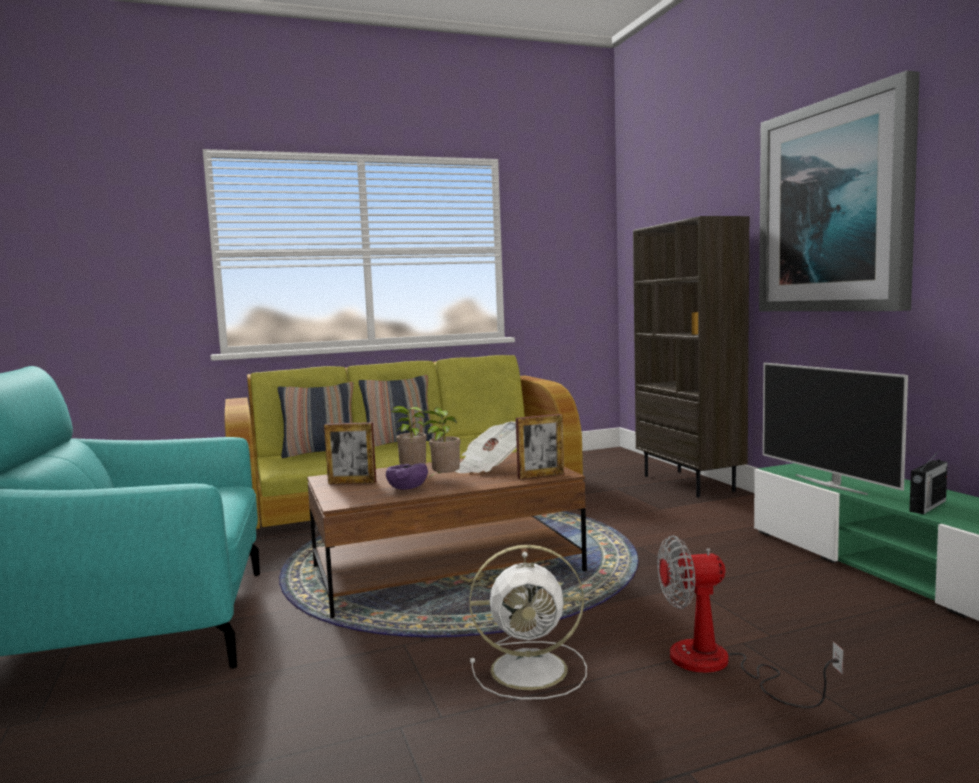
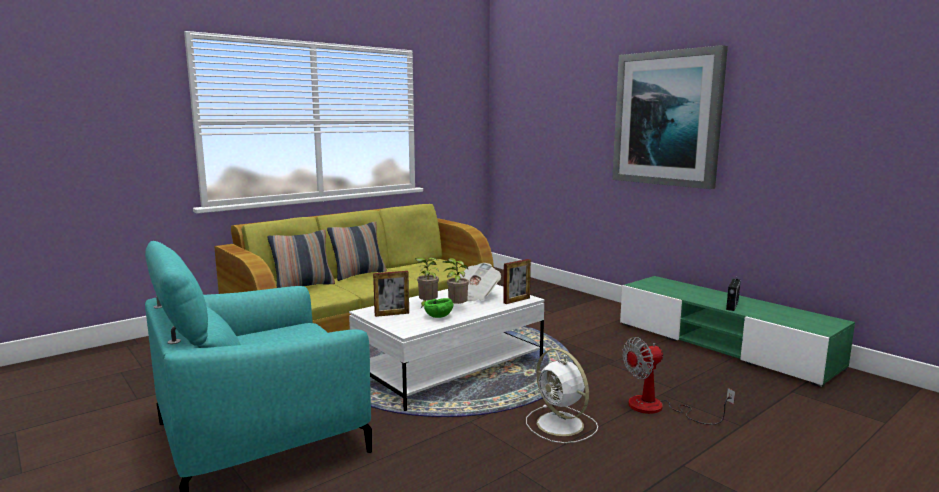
camera: 20 degrees left, 5 degrees up
brown coffee table [307,452,587,618] -> white coffee table [349,284,545,411]
purple bowl [386,463,428,490] -> green bowl [424,298,453,318]
white fan [470,545,587,700] -> white fan turned 75 degrees clockwise [526,348,598,443]
brown bookcase [633,216,749,497] -> none
television [763,363,908,495] -> none

